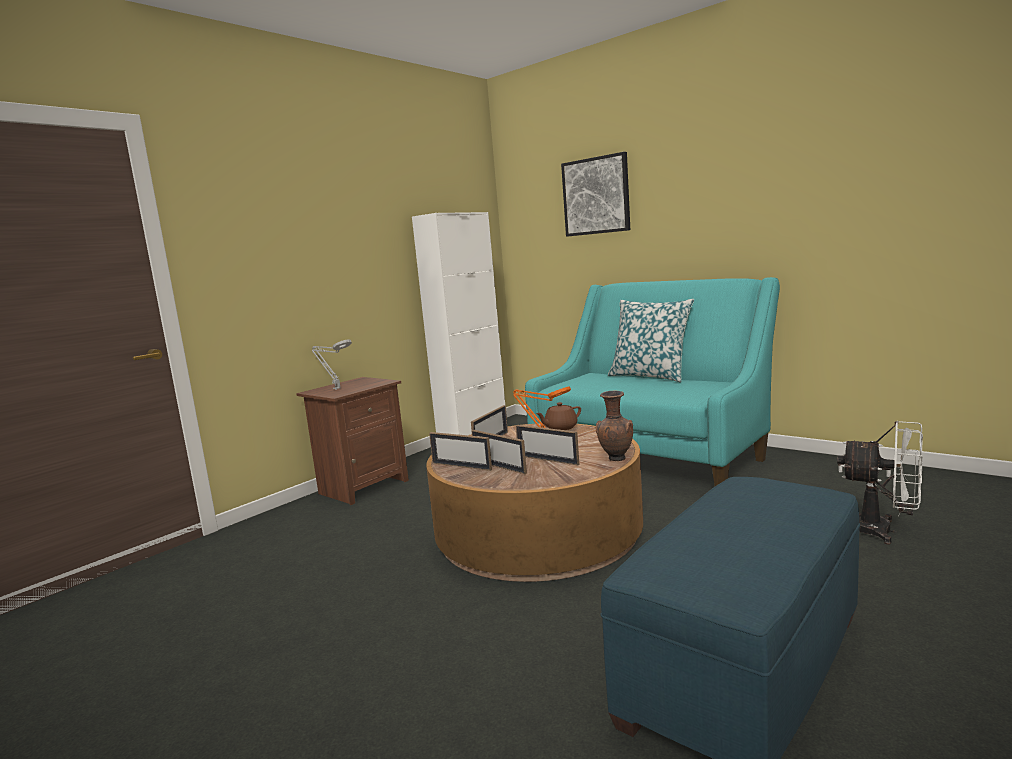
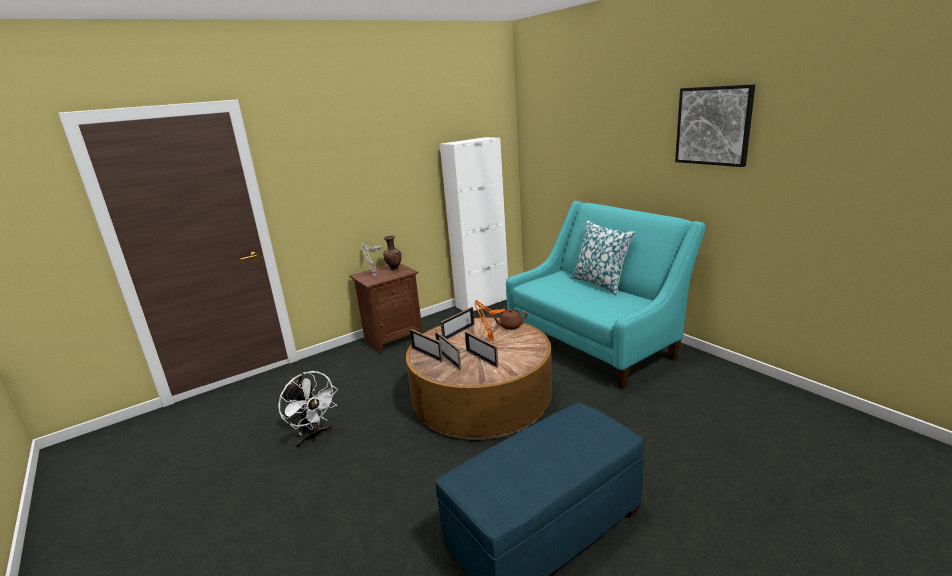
camera: 15 degrees right, 10 degrees up
picture [561,152,630,237] -> picture moved to [675,84,755,167]
brown vase [596,391,633,461] -> brown vase moved to [383,235,402,270]
white fan [837,421,923,544] -> white fan moved to [278,371,338,448]

